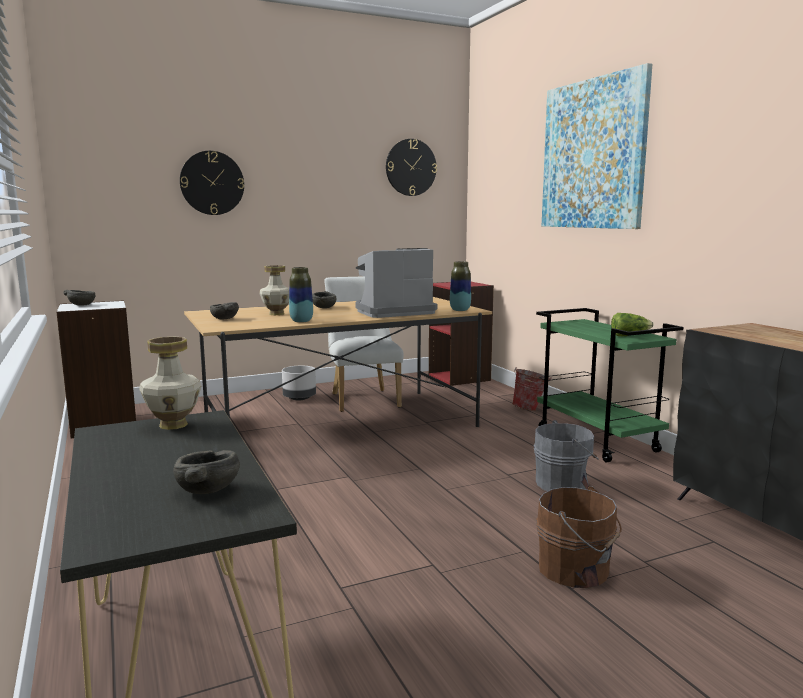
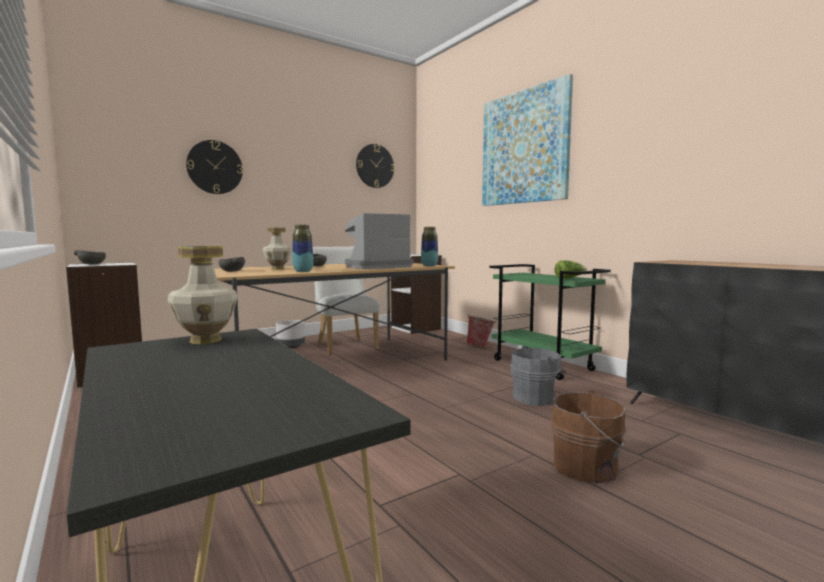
camera: 10 degrees left, 5 degrees down
grey bowl [173,450,240,494] -> none
red bookcase [429,282,494,386] -> white bookcase [391,254,442,334]

